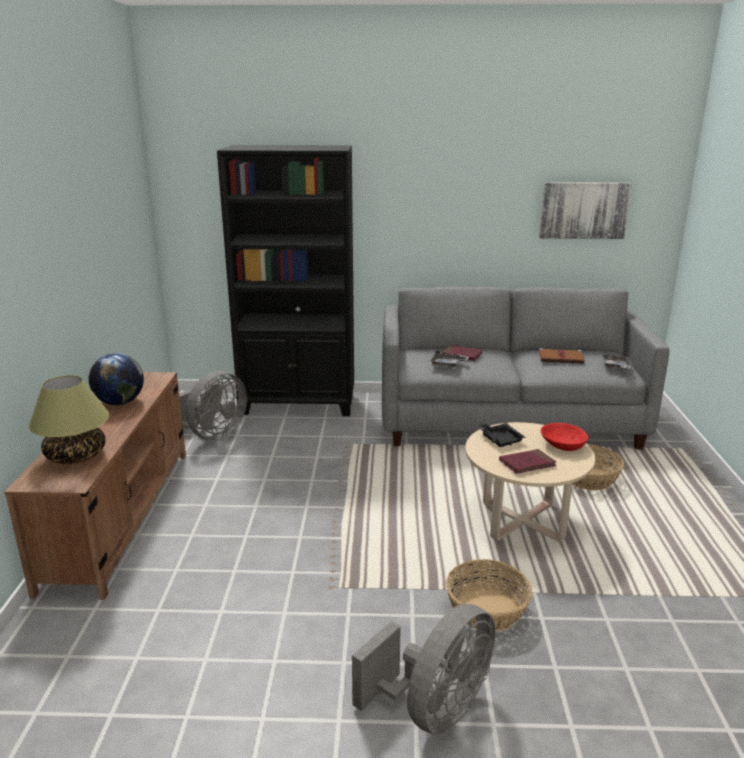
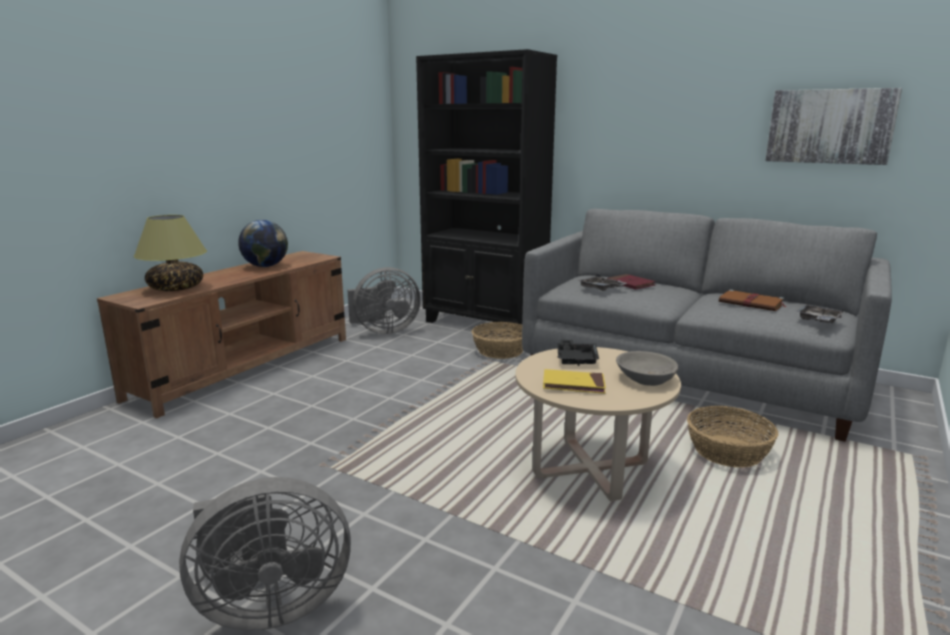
camera: 30 degrees right, 5 degrees down
basket [446,559,532,632] -> basket moved to [472,322,523,359]
red book [499,449,556,474] -> yellow book [543,369,606,394]
red bowl [541,423,589,451] -> grey bowl [616,351,678,386]

